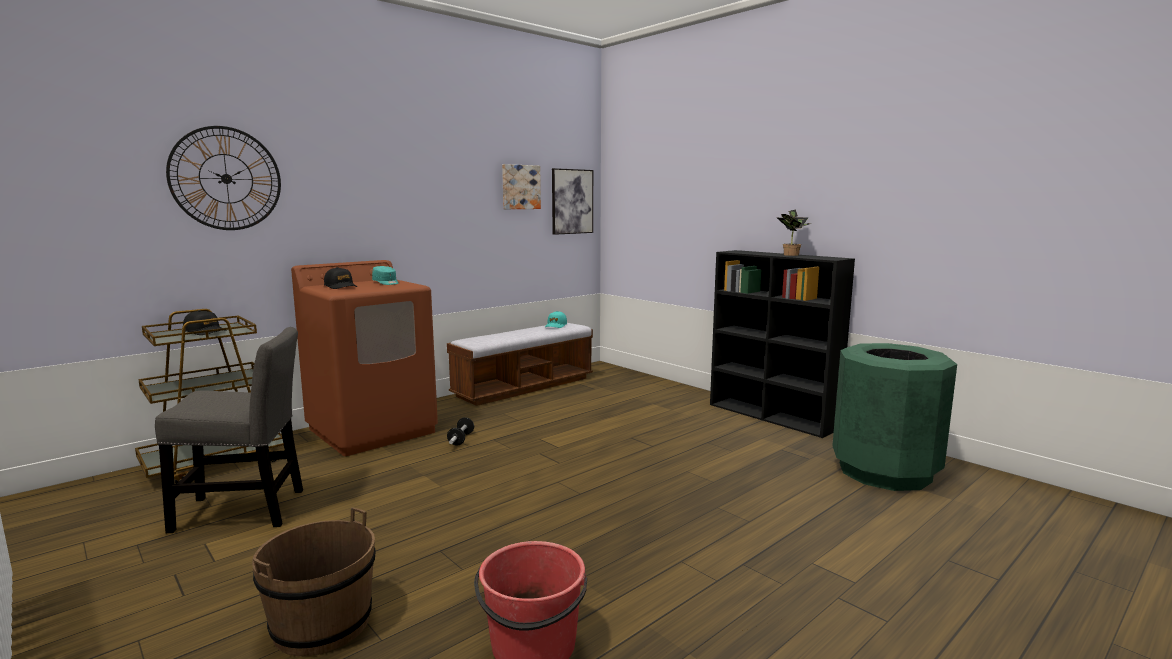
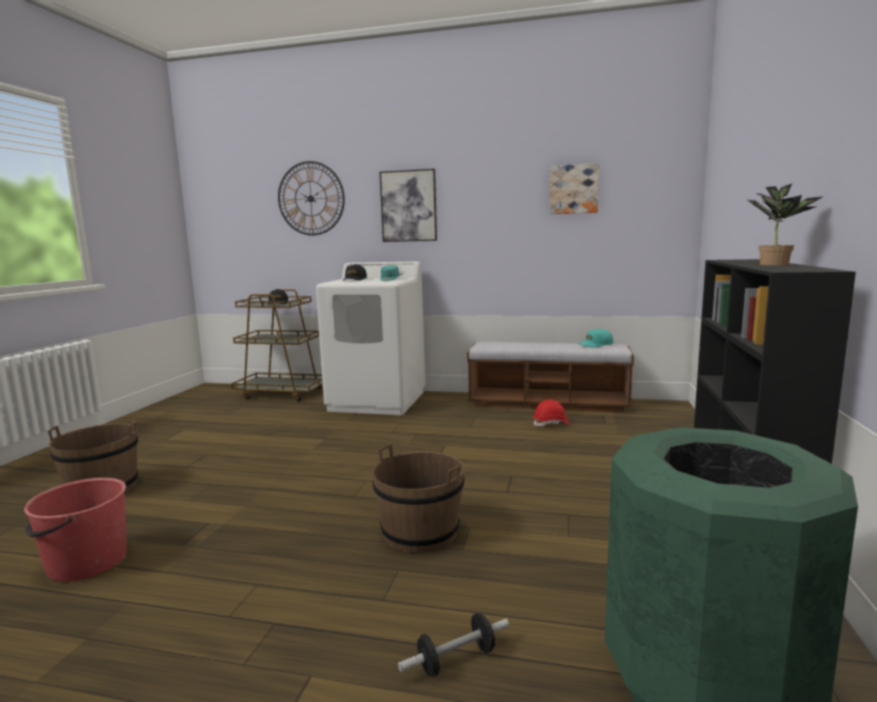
camera: 55 degrees right, 0 degrees up
grey chair [155,327,303,533] -> none
brown washing machine [291,260,438,456] -> white washing machine [316,262,426,415]
dumbbell [447,417,474,446] -> dumbbell moved to [398,613,509,677]
picture [552,168,593,235] -> picture moved to [380,169,437,242]
none -> brown bucket [372,444,464,553]
none -> red hard hat [533,399,571,427]

